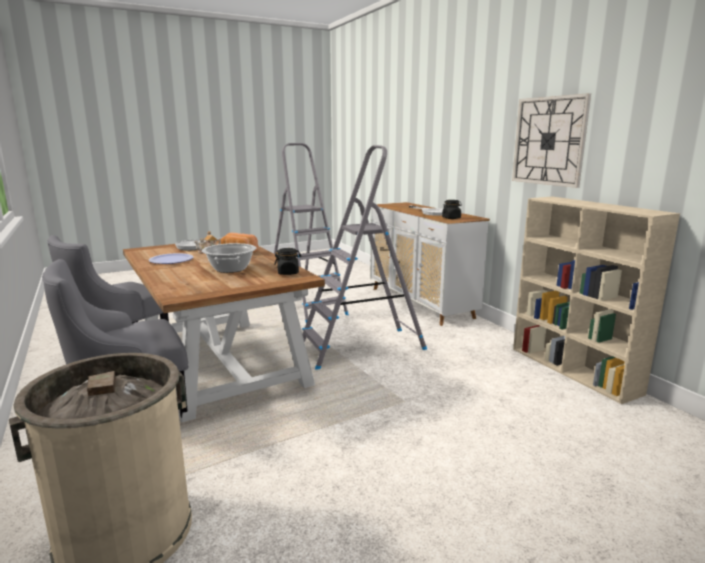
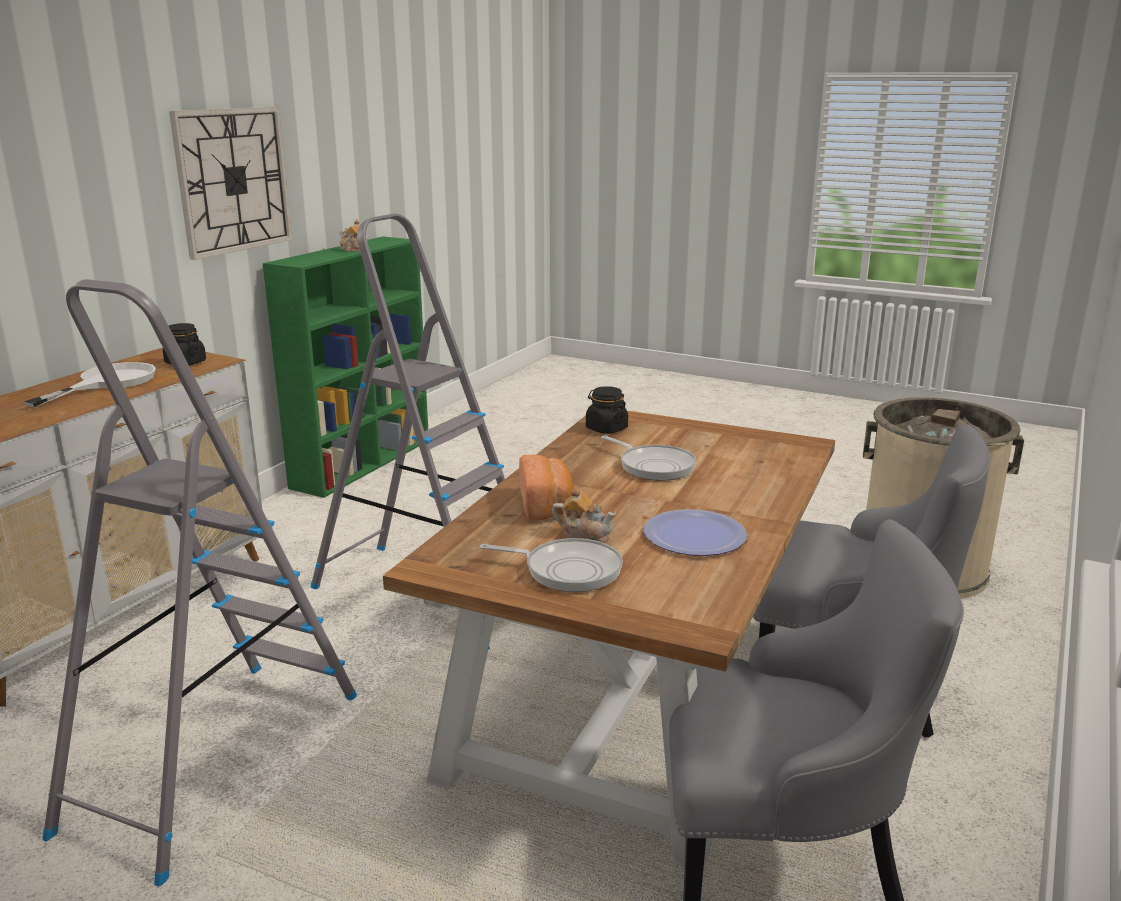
camera: 125 degrees left, 5 degrees up
cooking pot [202,243,256,273] -> frying pan [601,435,697,481]
beige bookcase [513,196,680,404] -> green bookcase [263,237,428,498]
none -> teapot [339,219,368,252]

